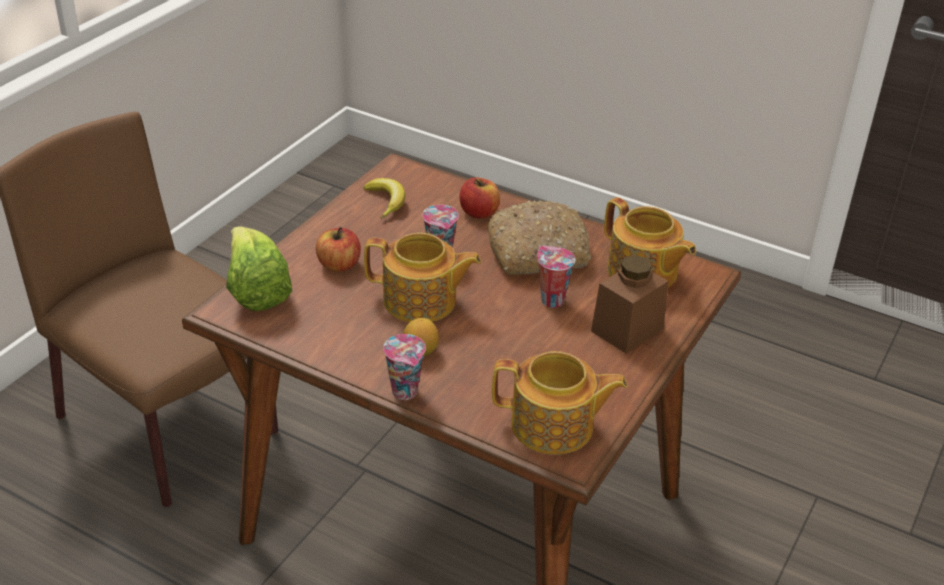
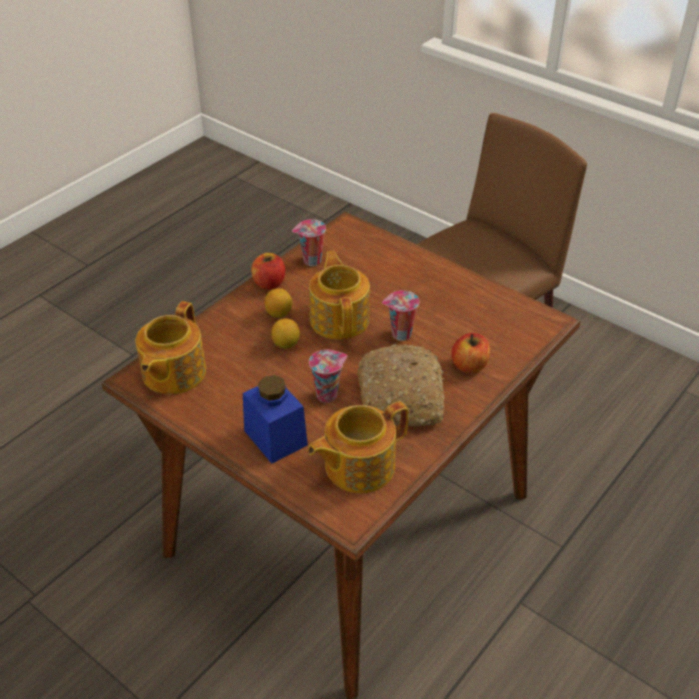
camera: 100 degrees right, 5 degrees up
lettuce [226,226,292,311] -> none
apple [316,227,361,272] -> apple moved to [251,253,285,289]
banana [364,178,405,219] -> none
teapot [364,233,481,322] -> teapot turned 150 degrees clockwise [309,251,370,340]
cup [383,334,426,400] -> cup moved to [292,219,326,266]
brown jar [591,255,668,354] -> blue jar [243,375,308,464]
none -> lemon [272,318,300,349]

